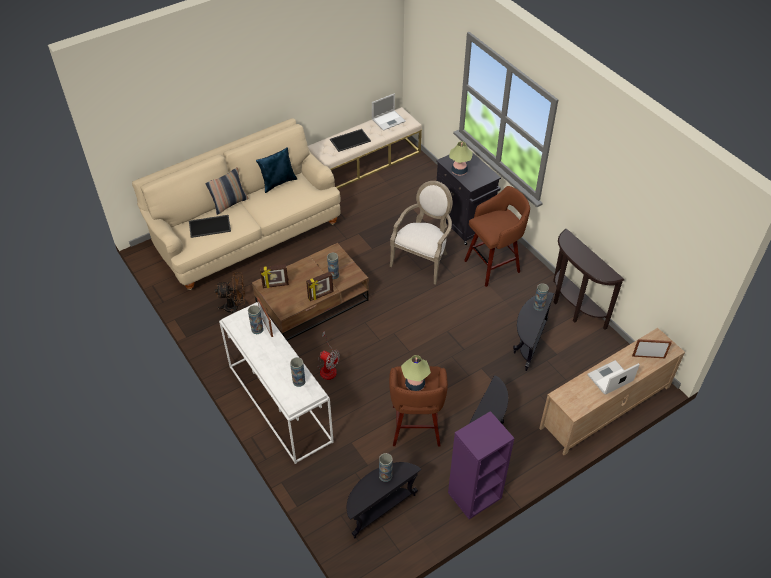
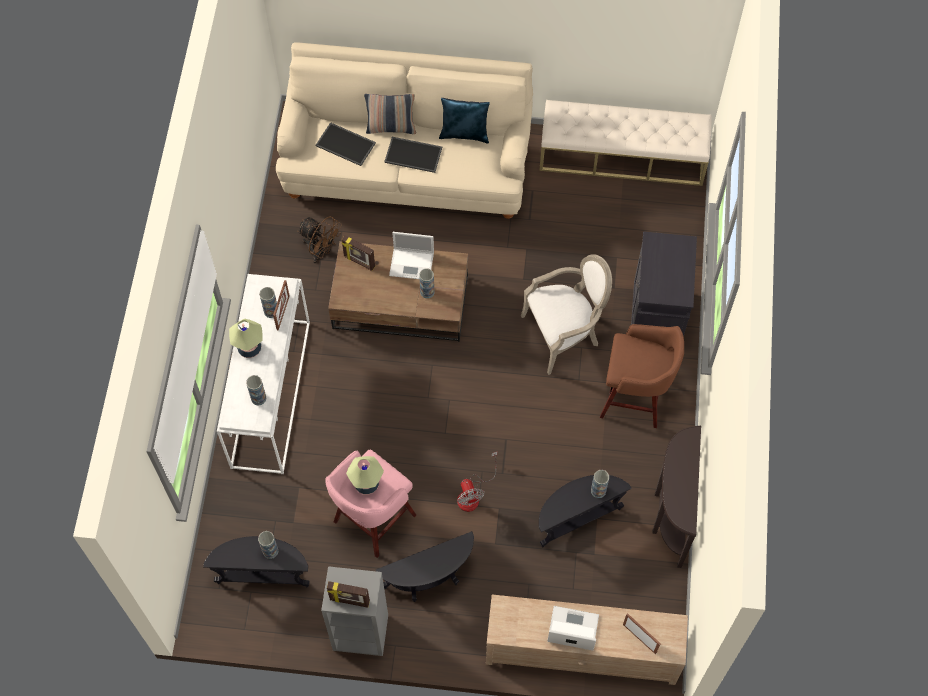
camera: 40 degrees right, 15 degrees up
picture frame [306,272,333,301] -> picture frame moved to [327,581,370,607]
fan [318,331,340,380] -> fan moved to [457,452,497,512]
tray [330,129,371,152] -> tray moved to [384,137,442,173]
laptop [372,94,406,131] -> laptop moved to [389,232,434,279]
brown stool [389,366,448,446] -> pink stool [325,450,416,558]
purple bookcase [448,411,514,519] -> grey bookcase [321,566,388,656]
table lamp [449,141,473,176] -> table lamp moved to [229,318,263,358]

